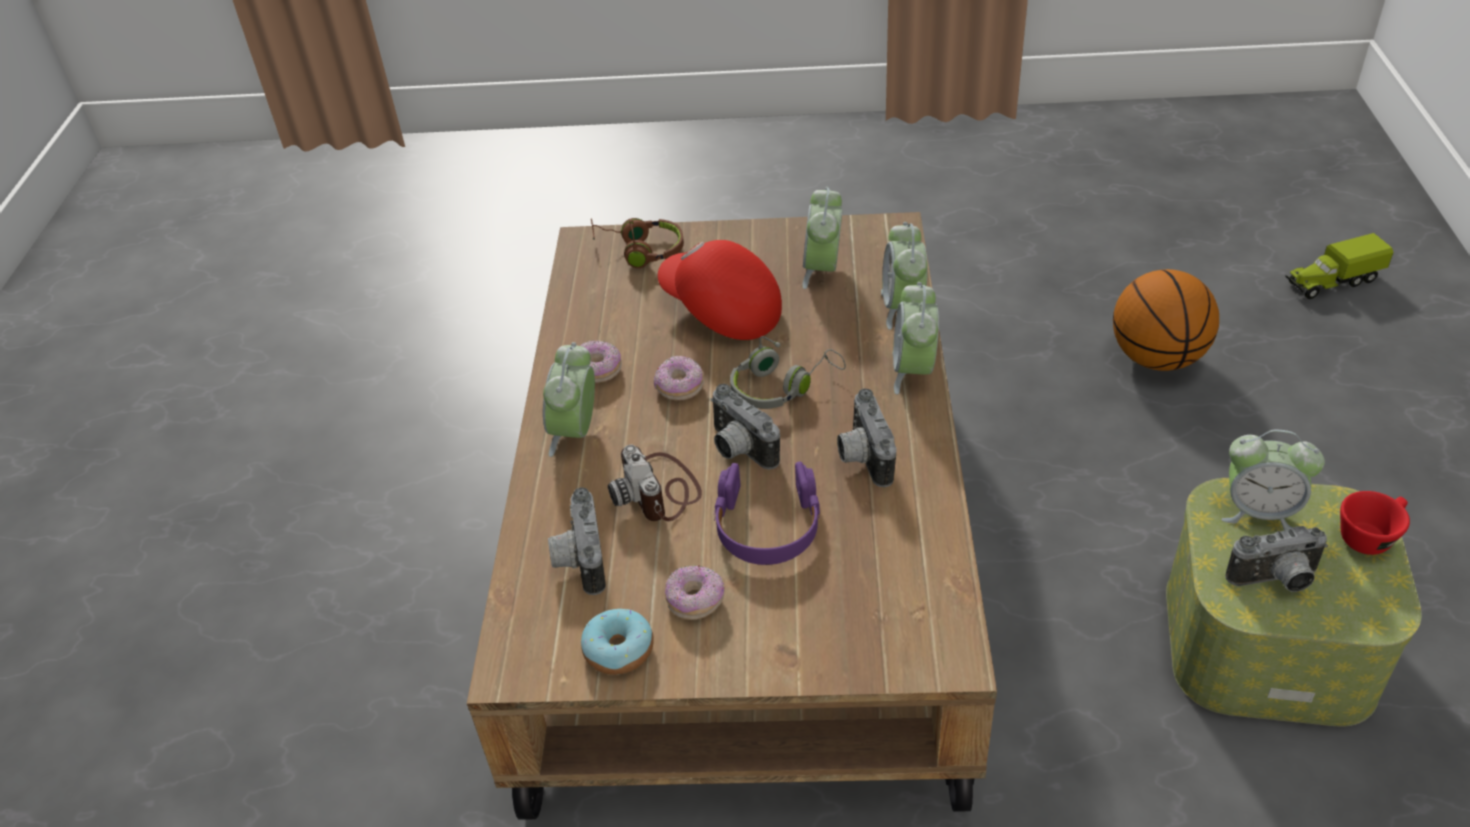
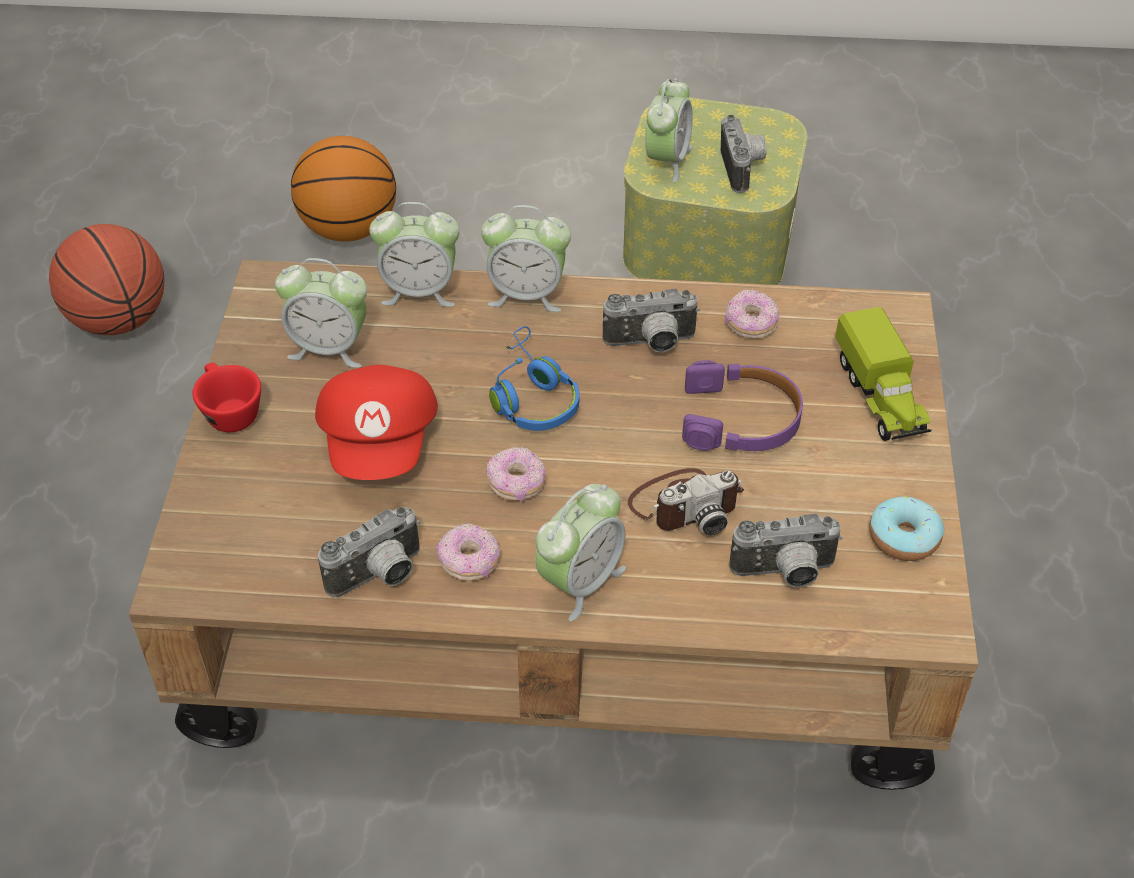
camera: 90 degrees left, 5 degrees up
alarm clock [543,342,595,457] -> alarm clock turned 60 degrees counterclockwise [535,484,626,621]
brown headphones [591,218,684,268] -> none
red cap [658,240,782,340] -> red cap turned 45 degrees counterclockwise [315,365,438,480]
donut [665,565,725,620] -> donut moved to [725,289,779,339]
camera [710,384,780,470] -> camera moved to [318,507,420,597]
grey headphones [730,336,846,409] -> blue headphones [489,326,580,431]
toy truck [1285,233,1394,299] -> toy truck moved to [835,307,932,441]
red cup [1340,491,1410,555] -> red cup moved to [192,363,261,432]
none -> basketball [49,224,165,335]

